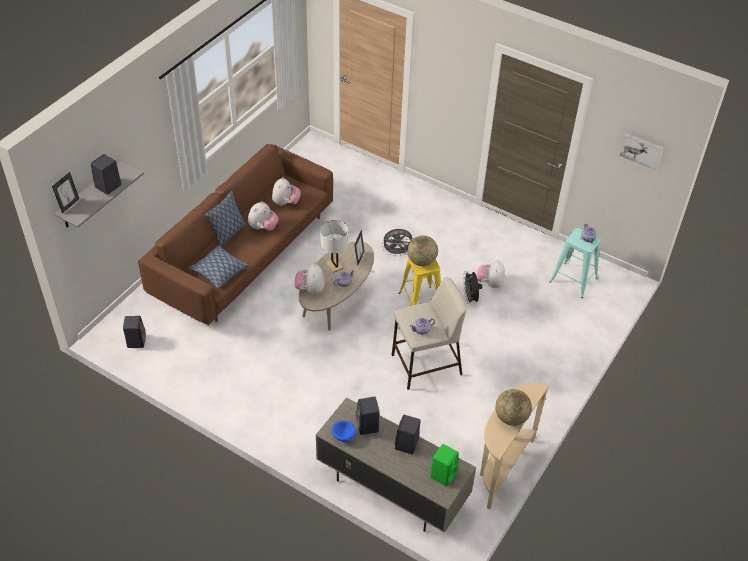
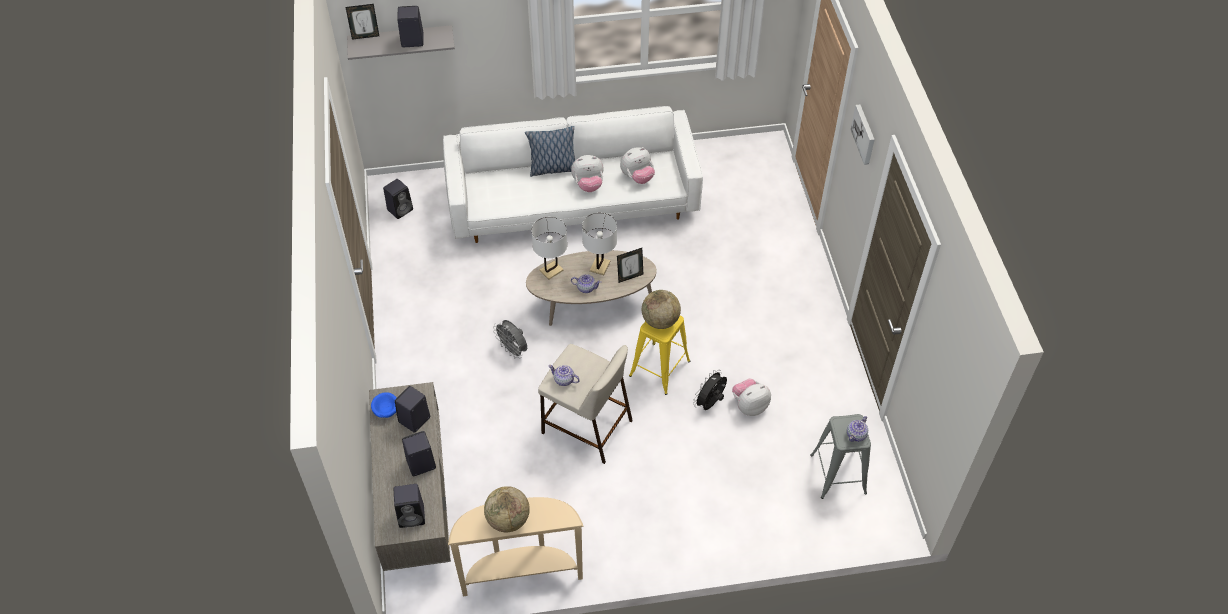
camera: 50 degrees right, 5 degrees up
brown sofa [138,144,333,325] -> white sofa [443,106,703,243]
pillow [188,245,249,289] -> none
plush toy [295,264,325,294] -> white table lamp [531,217,567,280]
grey fan [383,229,412,256] -> grey fan moved to [493,320,527,359]
green speaker [430,444,459,486] -> black speaker [394,484,425,528]
turquoise stool [549,228,601,298] -> grey stool [810,414,871,499]
picture [620,133,664,170] -> picture moved to [851,105,875,165]

